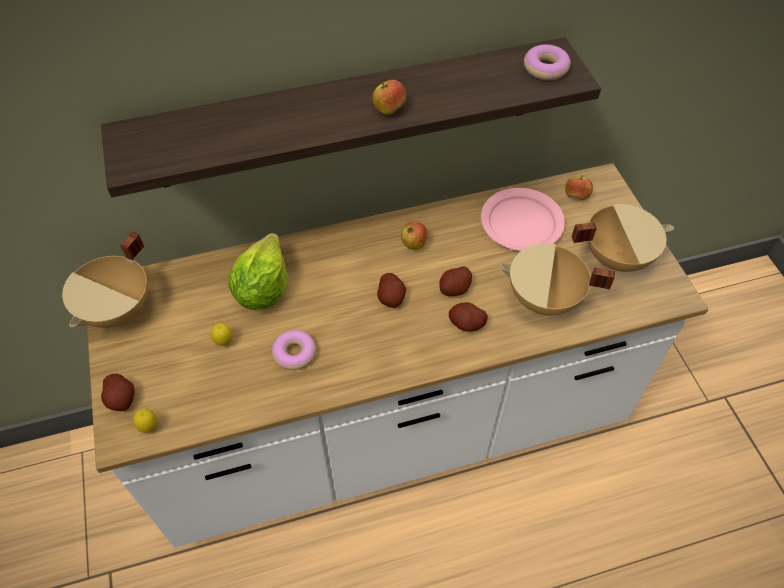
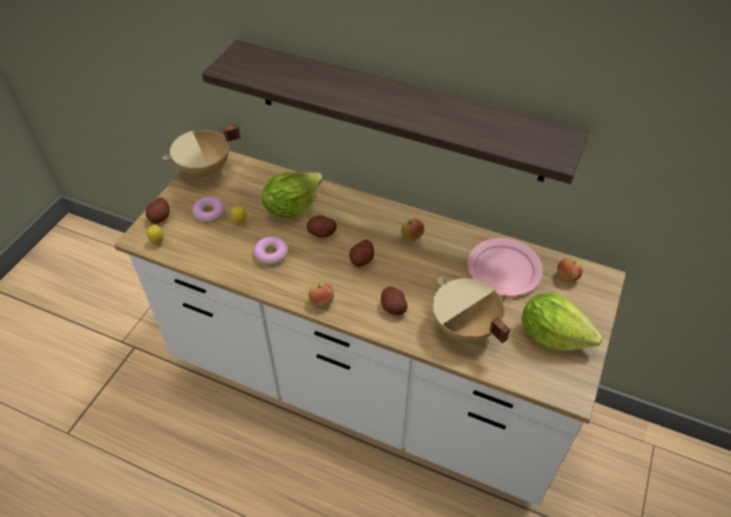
camera: 40 degrees right, 5 degrees down
apple [372,80,406,115] -> apple moved to [309,283,334,307]
potato [439,266,472,296] -> potato moved to [307,215,337,237]
donut [524,44,571,80] -> donut moved to [192,197,225,223]
beige cooking pot [571,204,674,272] -> lettuce [522,292,603,351]

